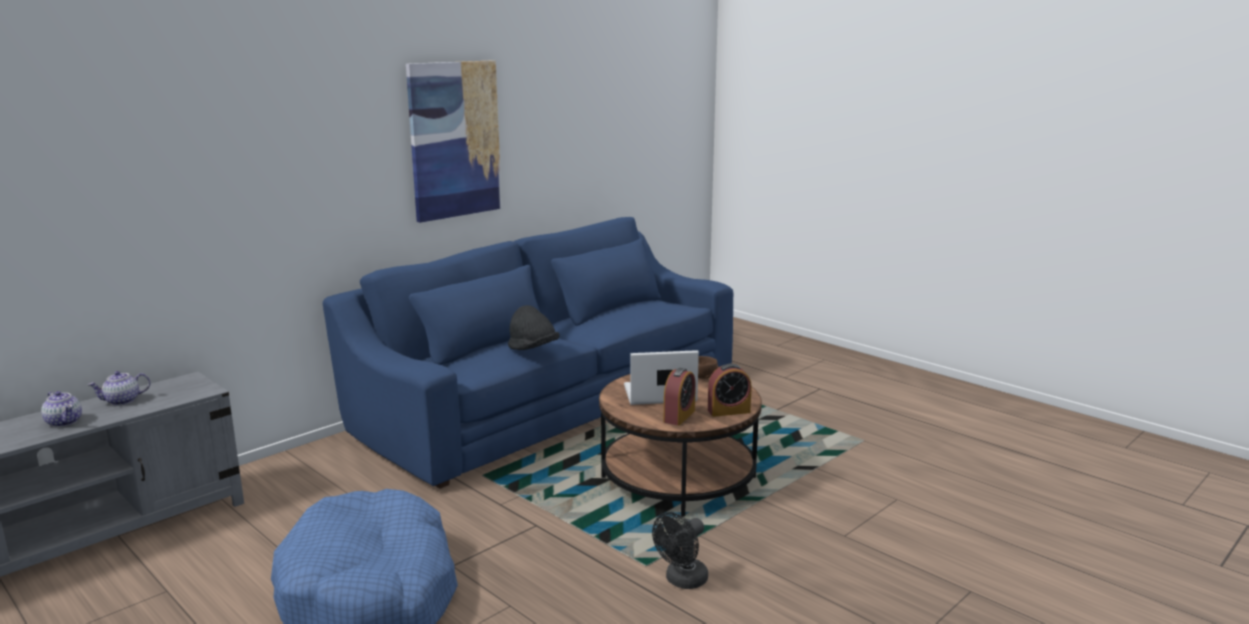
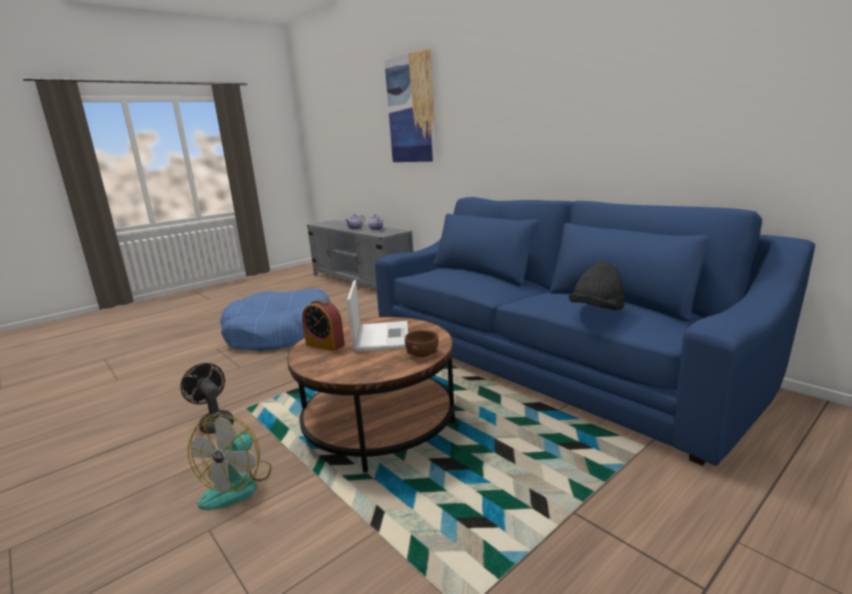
camera: 95 degrees right, 0 degrees up
picture [406,61,502,223] -> picture moved to [384,48,437,162]
black hat [508,305,559,350] -> black hat moved to [569,261,624,310]
alarm clock [708,364,752,417] -> none
none -> fan [188,414,272,510]

